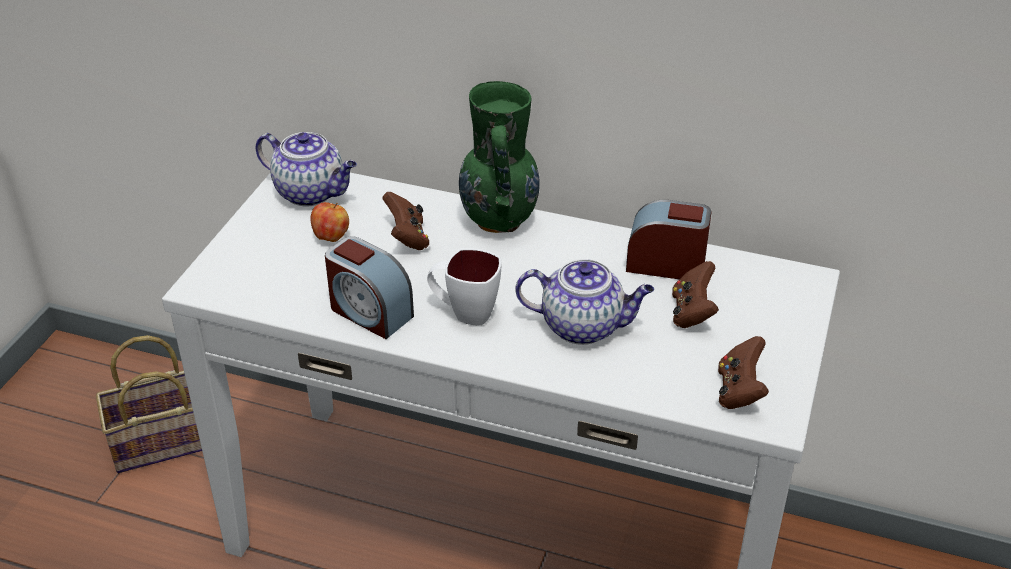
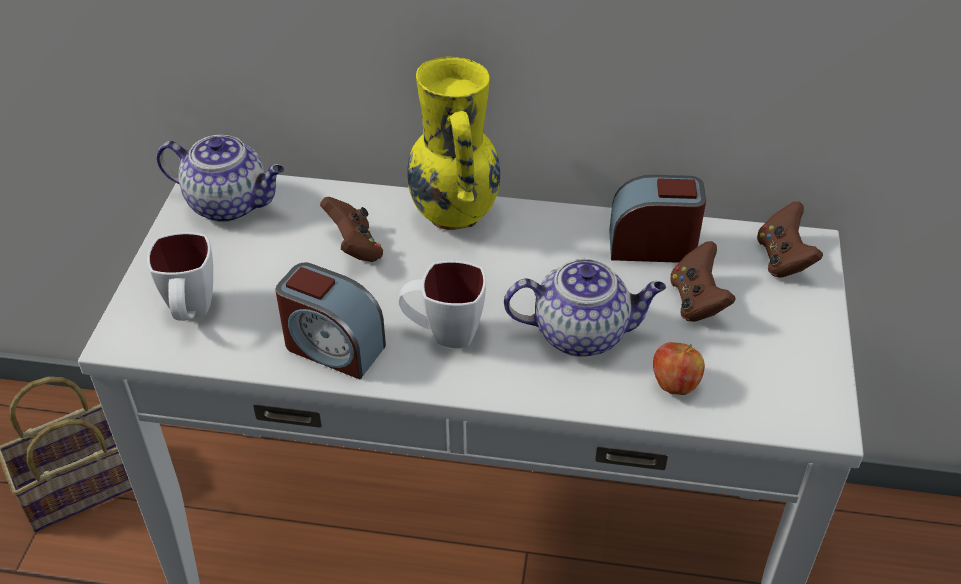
camera: 10 degrees left, 5 degrees up
apple [310,202,349,242] -> apple moved to [653,342,705,395]
green vase [459,81,540,233] -> yellow vase [407,57,500,230]
brown game controller [718,336,769,409] -> brown game controller moved to [757,202,823,278]
none -> white mug [147,232,213,321]

